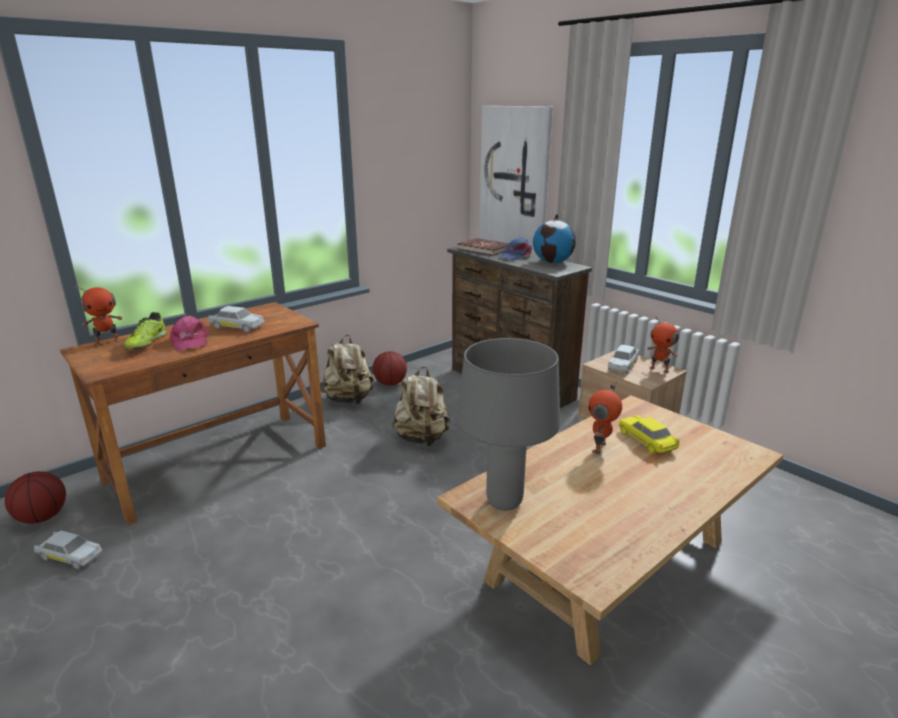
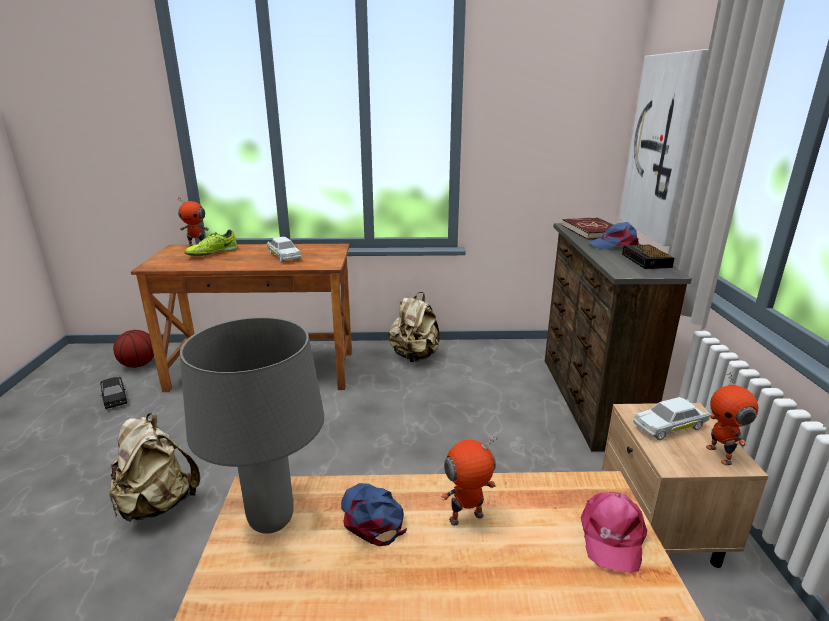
camera: 40 degrees right, 0 degrees up
white toy car [34,530,102,569] -> black toy car [100,377,127,409]
pink cap [170,316,209,350] -> pink cap moved to [581,492,647,573]
basketball [373,351,407,386] -> none
beige backpack [392,367,450,446] -> beige backpack moved to [109,413,200,522]
globe [533,214,576,263] -> alarm clock [622,245,675,269]
yellow toy car [619,415,679,454] -> none
none -> blue cap [341,483,407,546]

